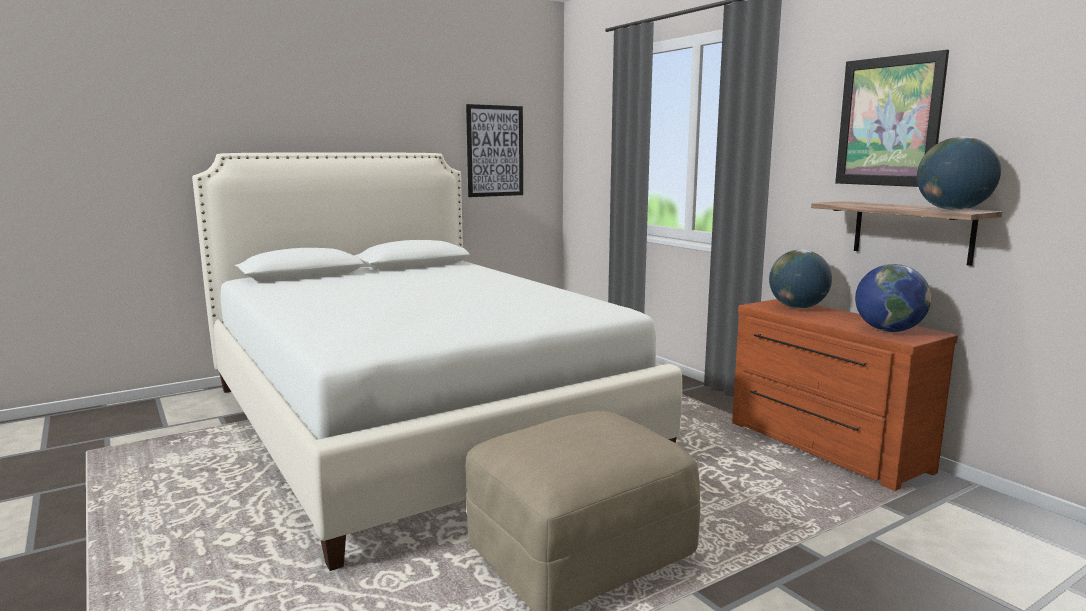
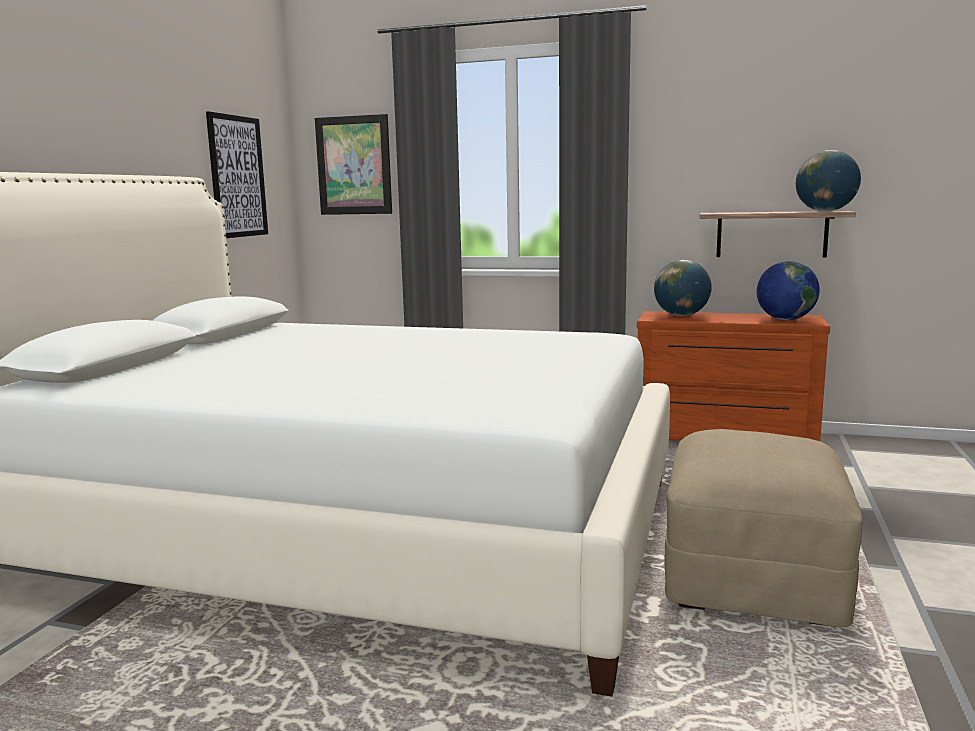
camera: 40 degrees left, 0 degrees up
picture [835,50,949,187] -> picture moved to [315,114,392,215]

